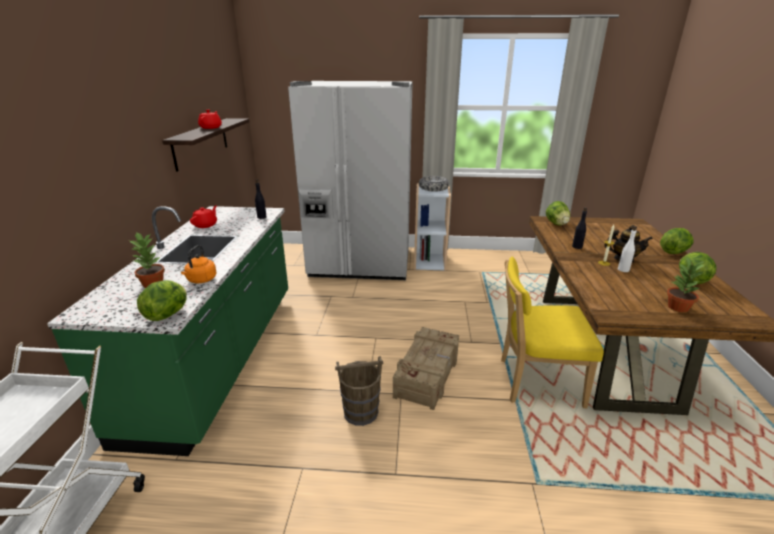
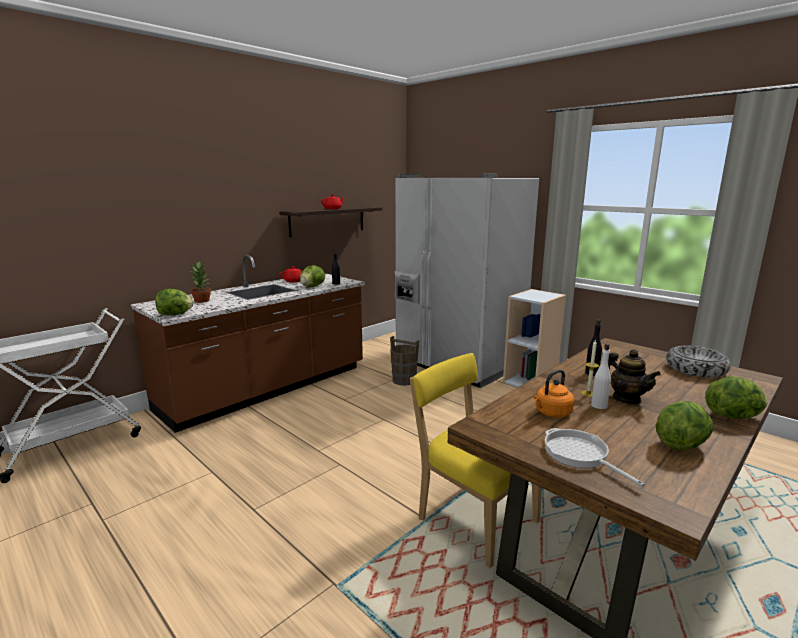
camera: 40 degrees right, 10 degrees down
green counter [47,206,288,456] -> brown counter [131,255,365,433]
orange kettle [181,245,217,283] -> orange kettle moved to [534,369,574,418]
brown bucket [335,356,383,426] -> brown bucket moved to [390,336,419,386]
crate [393,327,459,410] -> none
bowl [419,176,449,192] -> bowl moved to [666,345,731,377]
lettuce [546,201,570,226] -> lettuce moved to [300,265,325,287]
potted plant [667,258,705,313] -> frying pan [545,428,645,487]

